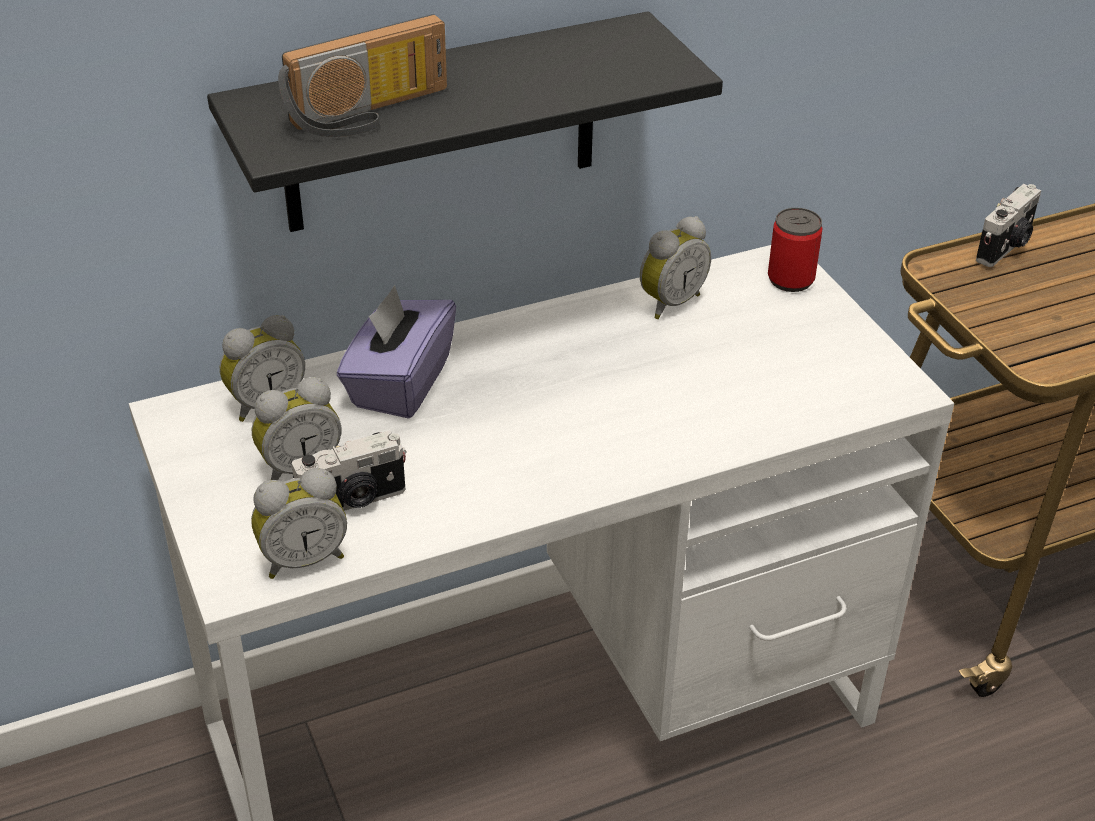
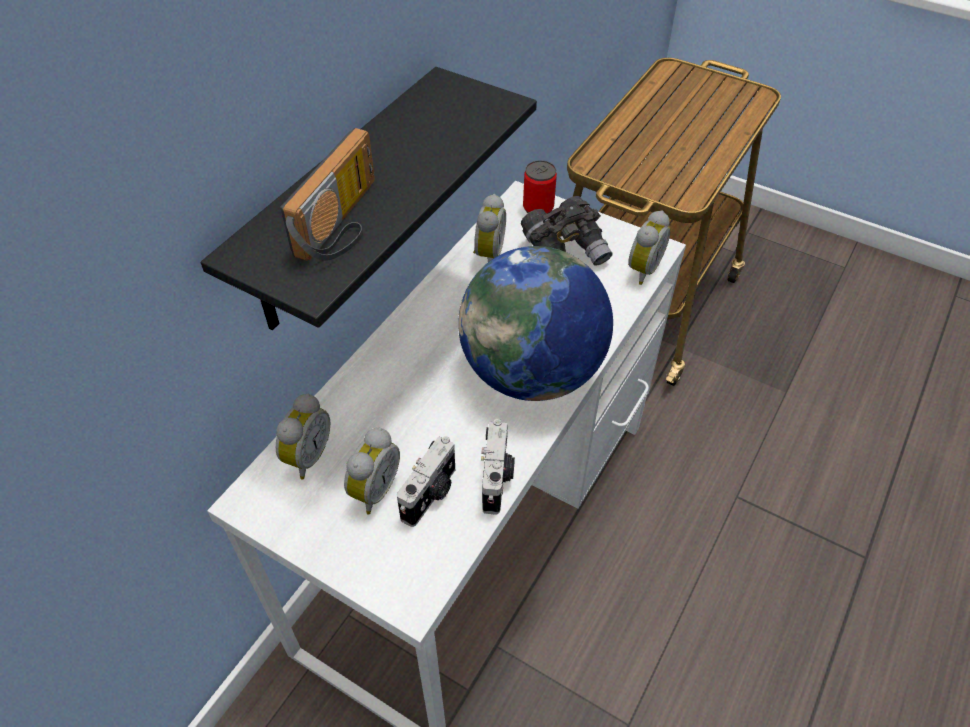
camera: 35 degrees left, 10 degrees up
alarm clock [251,468,347,579] -> alarm clock moved to [628,210,670,285]
purple tissue box [337,285,456,419] -> none
camera [976,184,1041,267] -> camera moved to [481,419,515,515]
none -> globe [458,246,613,401]
none -> grey binoculars [521,196,612,266]

